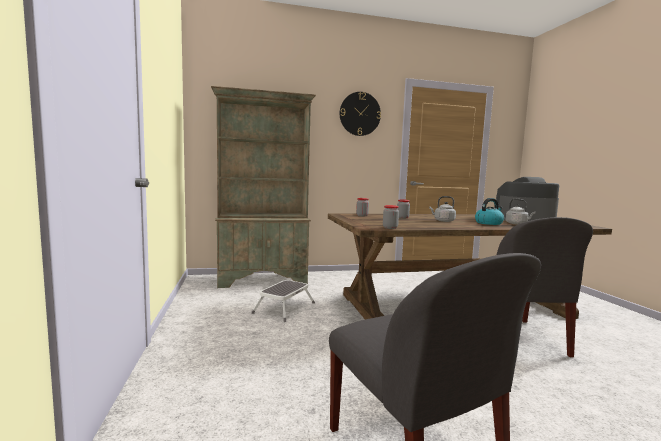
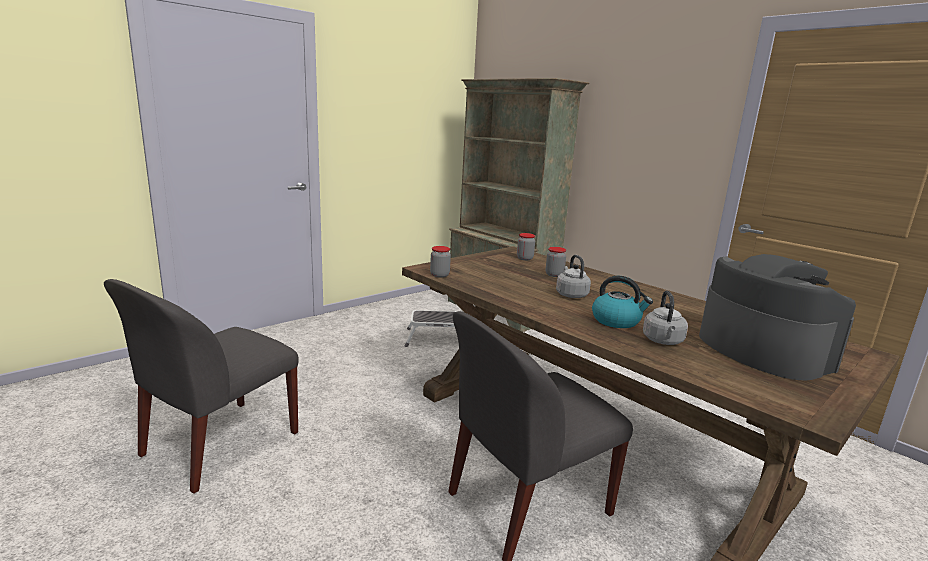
camera: 60 degrees right, 10 degrees up
wall clock [340,92,381,136] -> none

